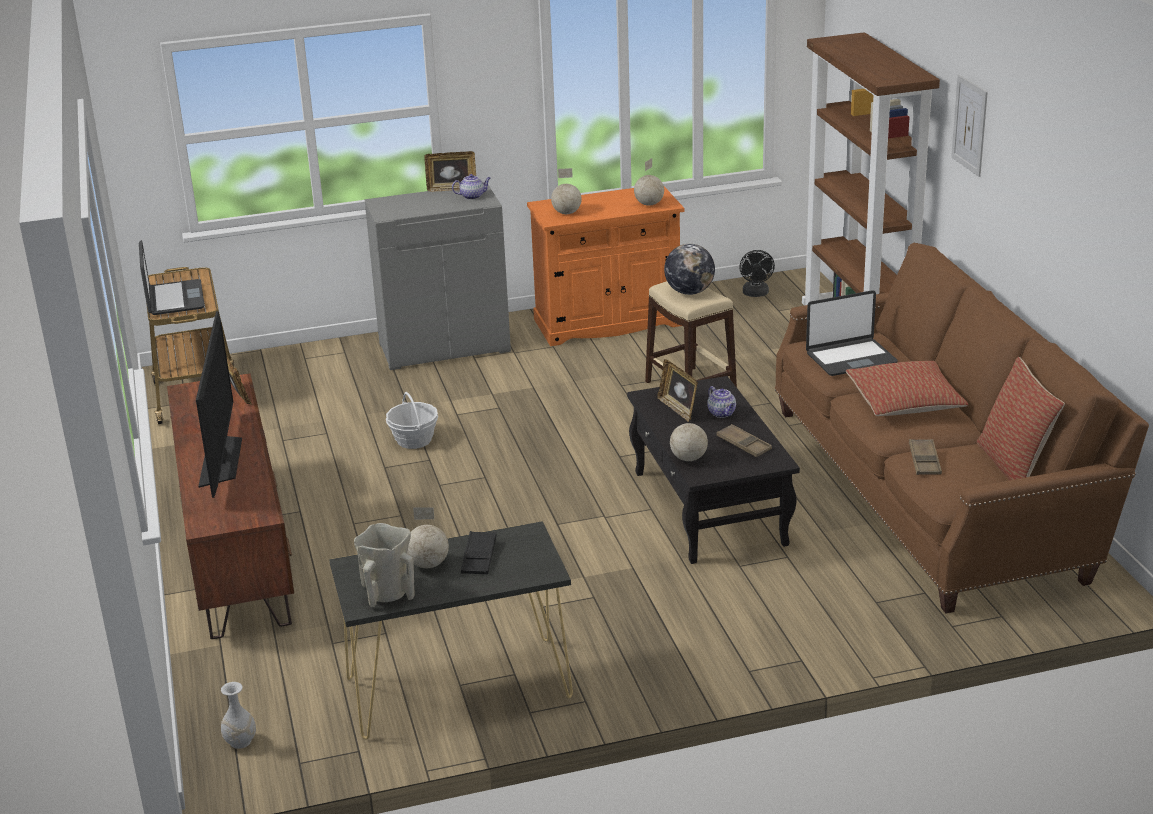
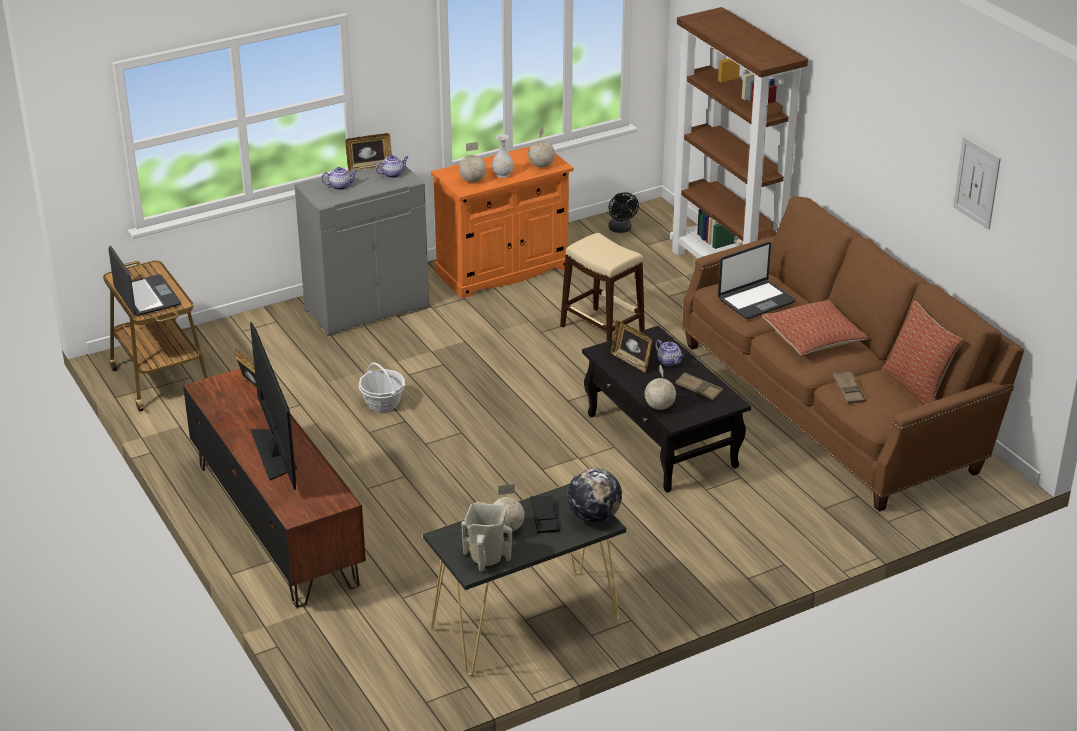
camera: 15 degrees left, 5 degrees up
white vase [221,682,256,749] -> white vase moved to [492,134,514,178]
globe [664,244,715,295] -> globe moved to [567,468,622,523]
picture [951,75,988,177] -> picture moved to [953,137,1001,230]
none -> teapot [321,167,358,190]

